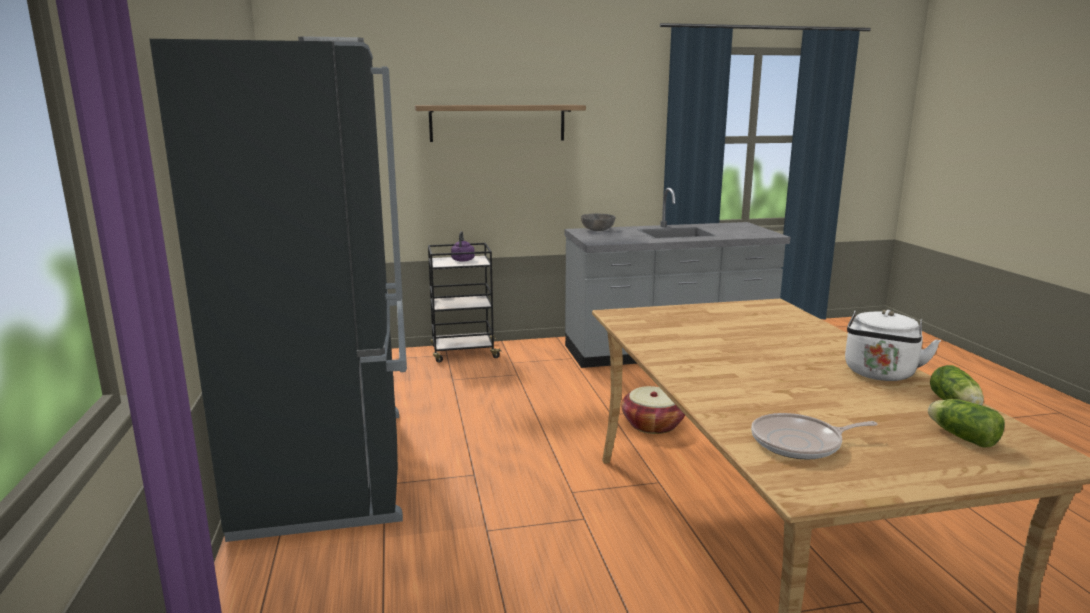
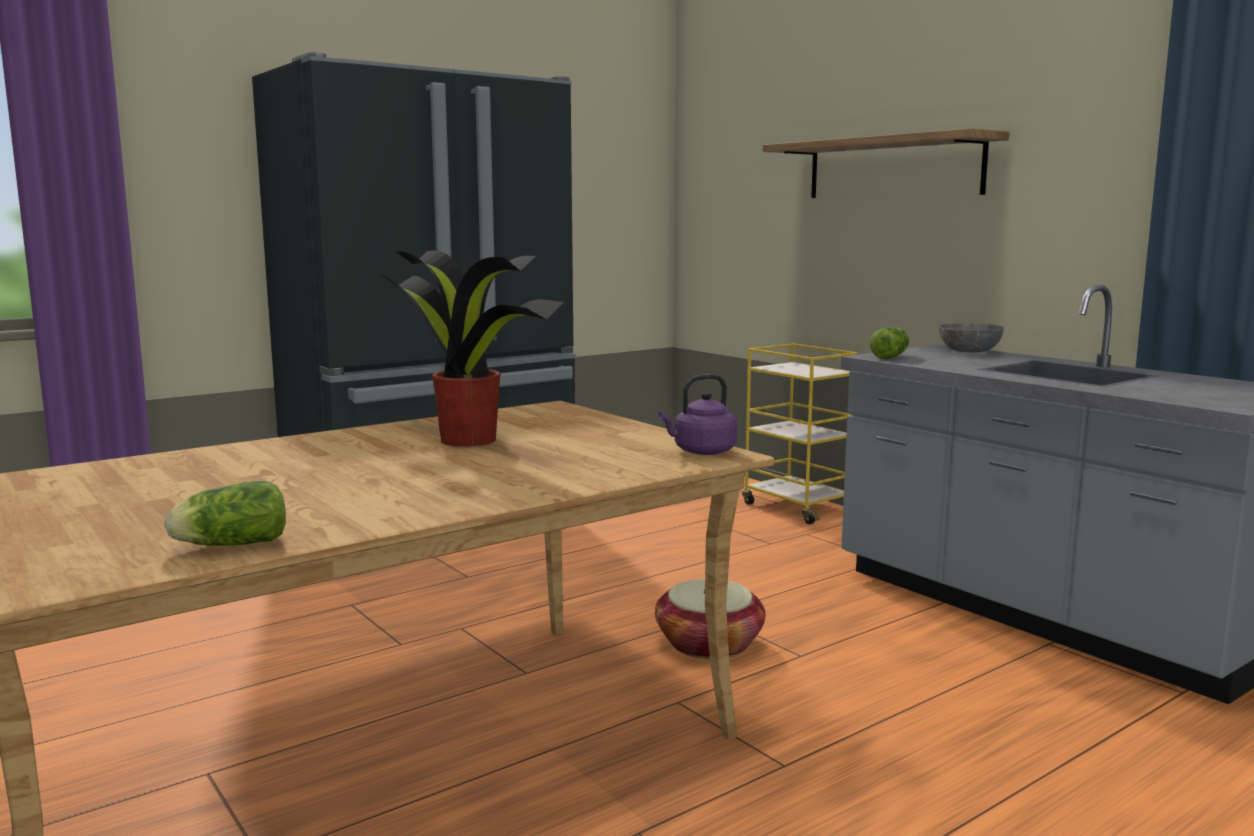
camera: 65 degrees right, 5 degrees down
black cart [428,243,502,362] -> yellow cart [742,344,858,524]
purple kettle [451,231,475,262] -> purple kettle moved to [658,374,737,455]
frying pan [751,413,877,459] -> none
white kettle [845,309,941,381] -> none
lettuce [928,399,1005,448] -> lettuce moved to [870,327,909,359]
none -> potted plant [380,250,564,447]

